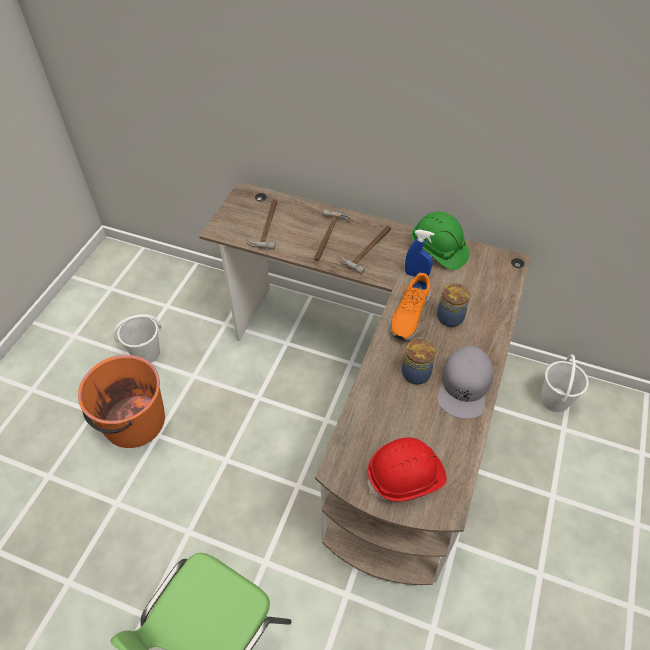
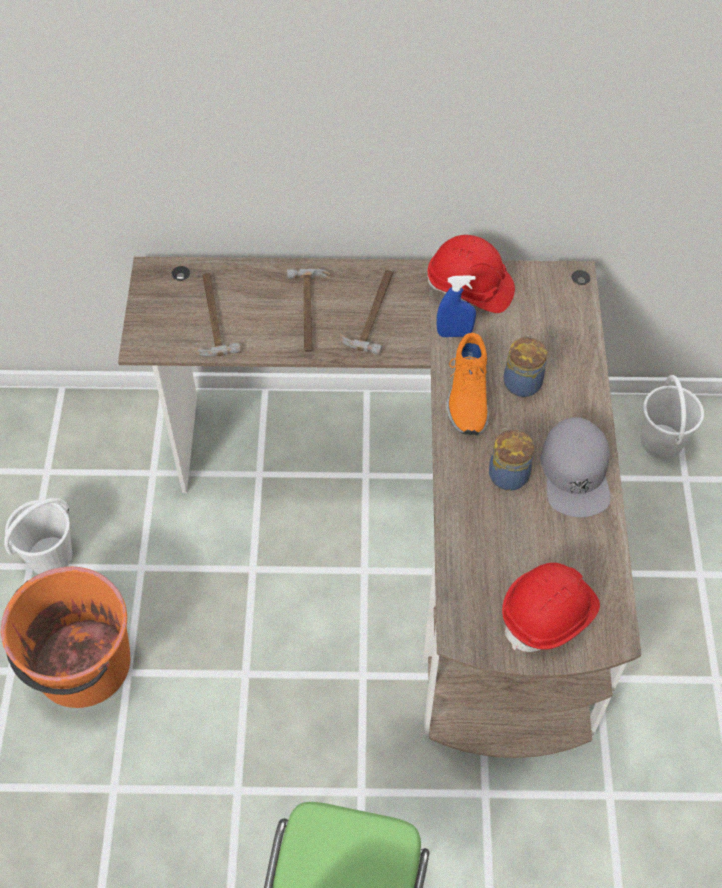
camera: 20 degrees left, 5 degrees up
green hard hat [411,212,470,270] -> red hard hat [426,235,515,313]

